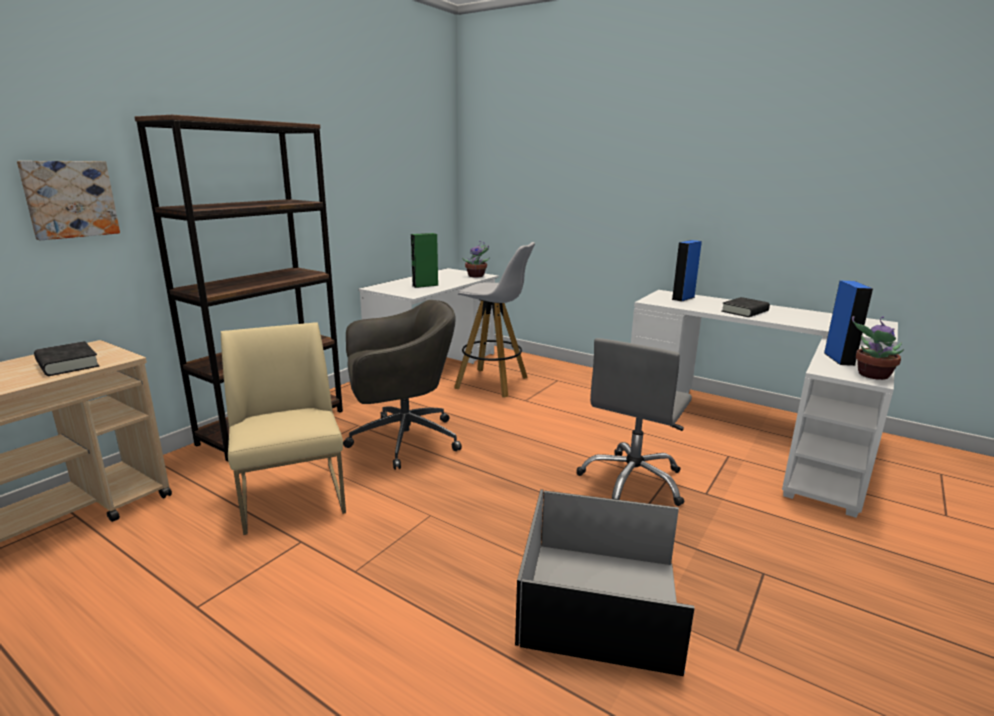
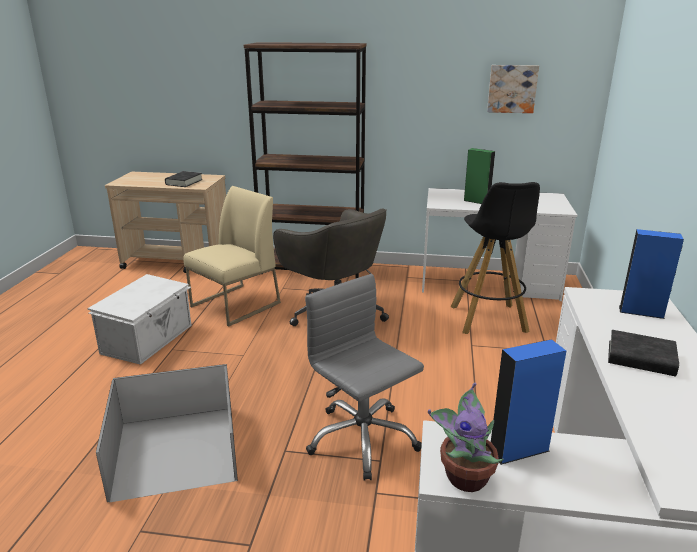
camera: 65 degrees right, 5 degrees up
picture [17,161,120,240] -> picture moved to [487,65,539,113]
white stool [454,242,535,398] -> black stool [451,182,540,334]
potted plant [462,241,490,277] -> none
grey office chair [576,338,692,506] -> grey office chair turned 45 degrees clockwise [305,274,424,481]
none -> white storage box [88,274,192,365]

